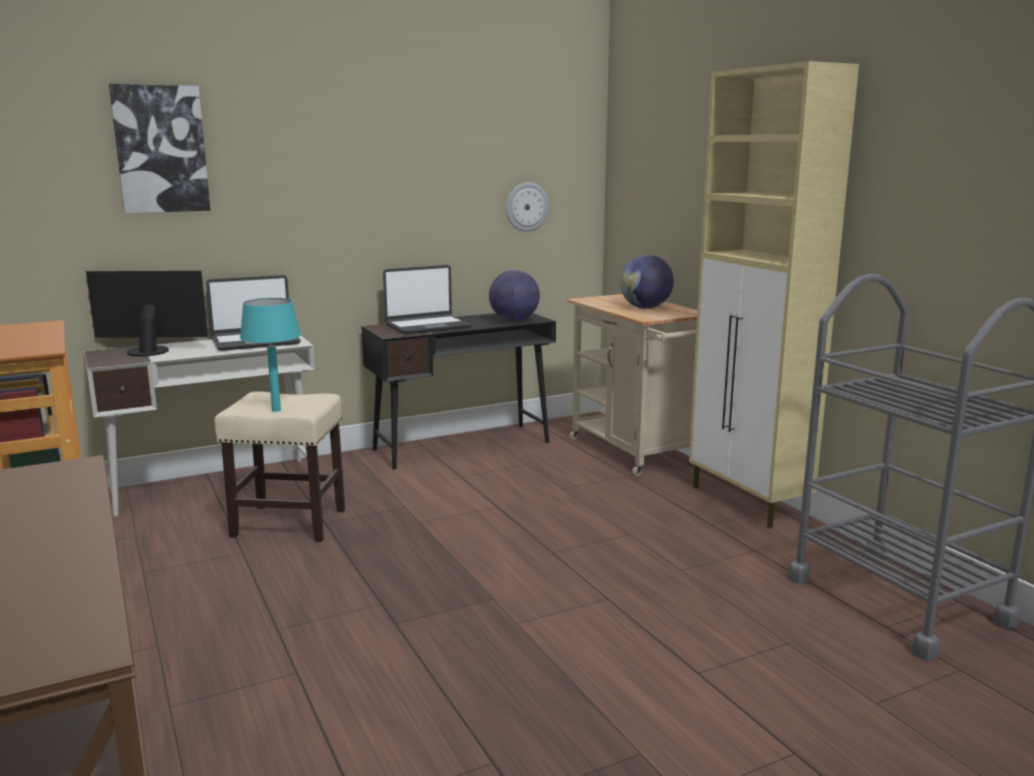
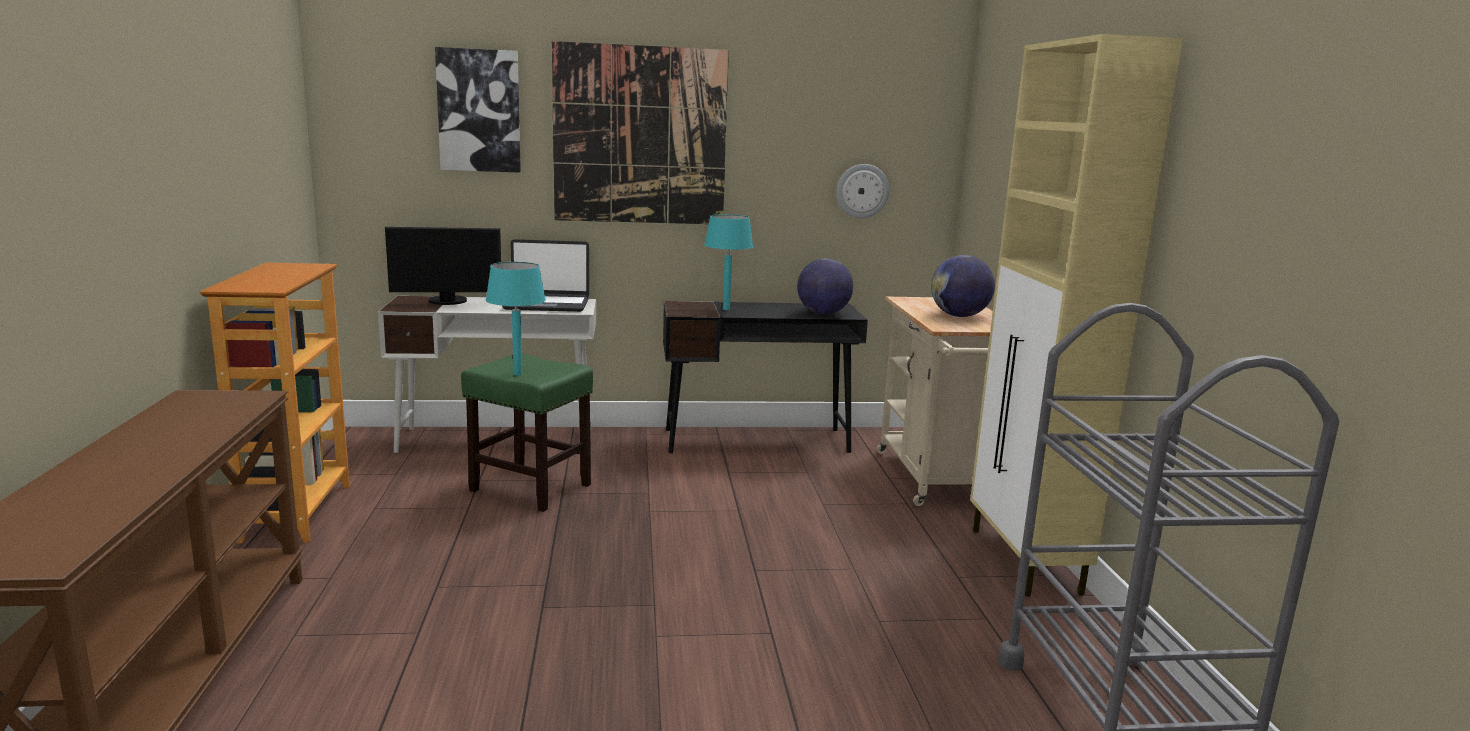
camera: 20 degrees right, 0 degrees up
monitor [86,271,208,357] -> monitor turned 150 degrees clockwise [385,227,501,305]
beige stool [214,392,345,542] -> green stool [461,353,593,512]
laptop [383,265,472,334] -> turquoise table lamp [704,214,753,310]
none -> picture [552,41,729,224]

